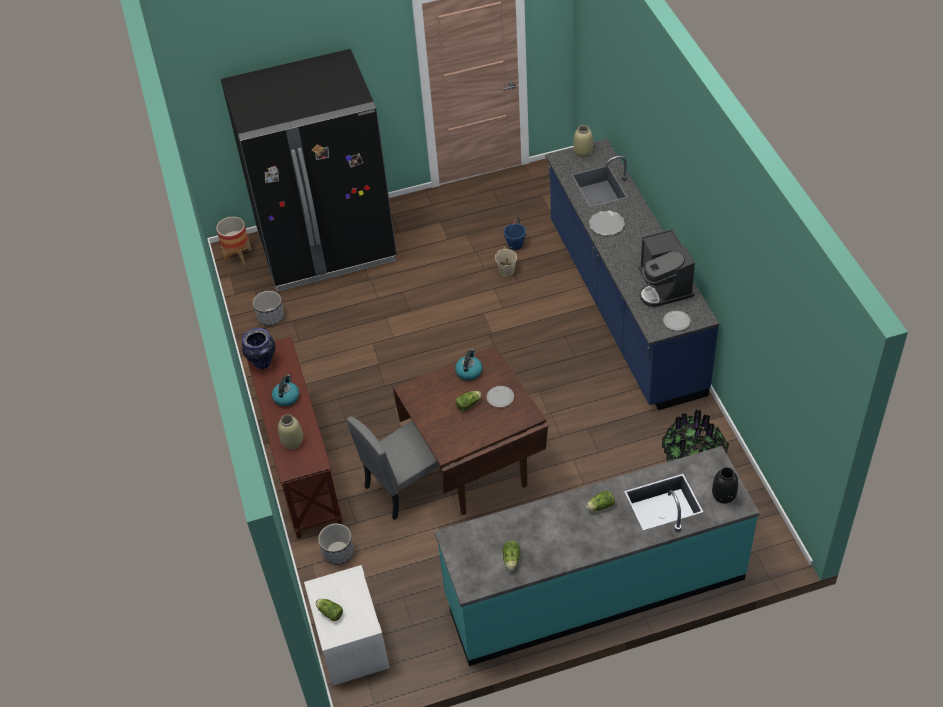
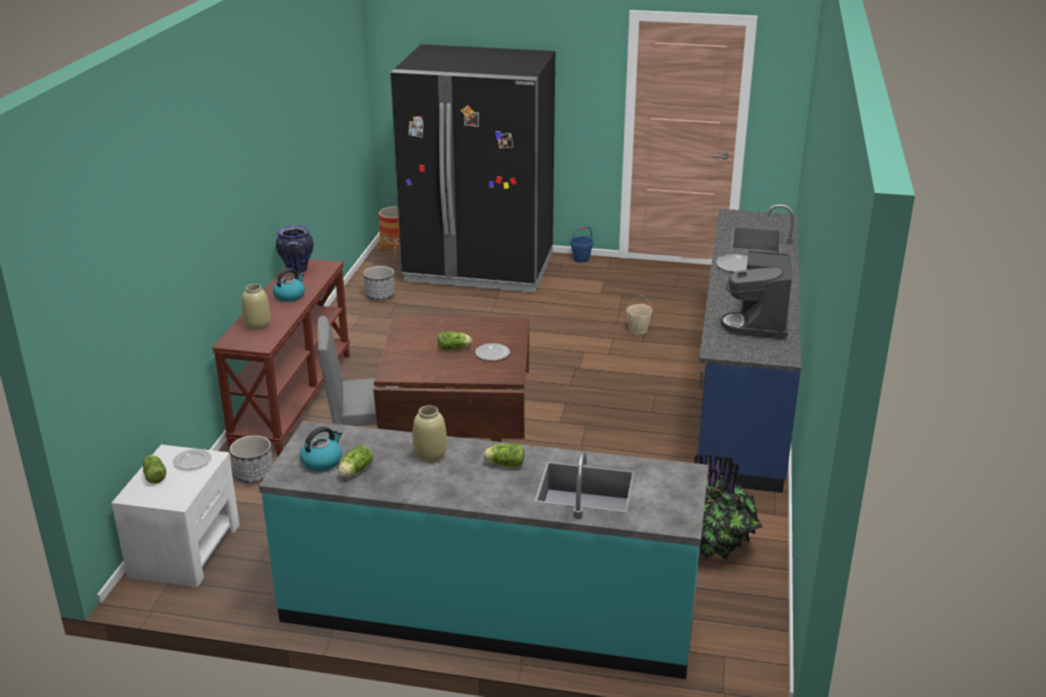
camera: 25 degrees right, 20 degrees down
kettle [455,349,483,381] -> kettle moved to [300,426,342,472]
blue bucket [504,217,526,250] -> blue bucket moved to [570,226,594,262]
beige vase [573,125,593,157] -> beige vase moved to [413,405,447,463]
plate [663,311,690,331] -> plate moved to [173,449,211,470]
black vase [712,467,738,504] -> none

